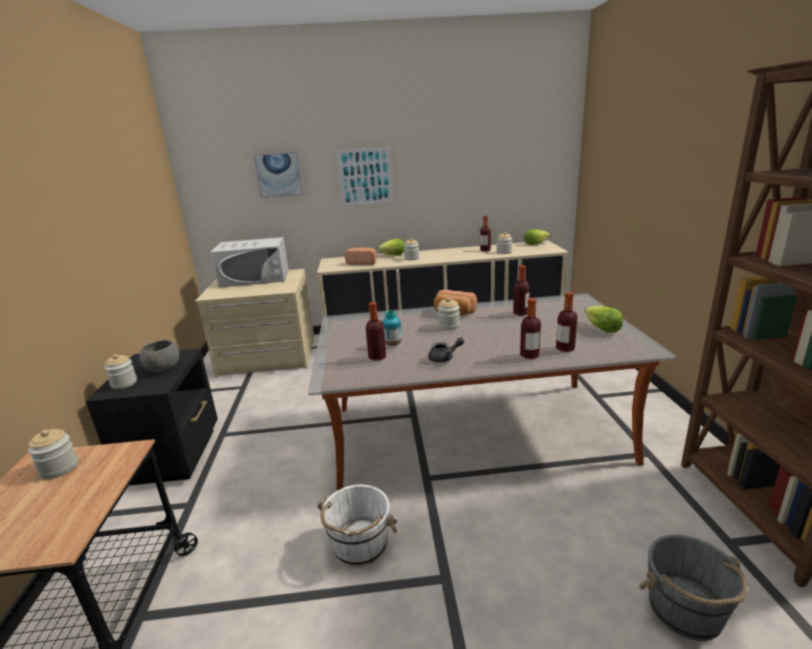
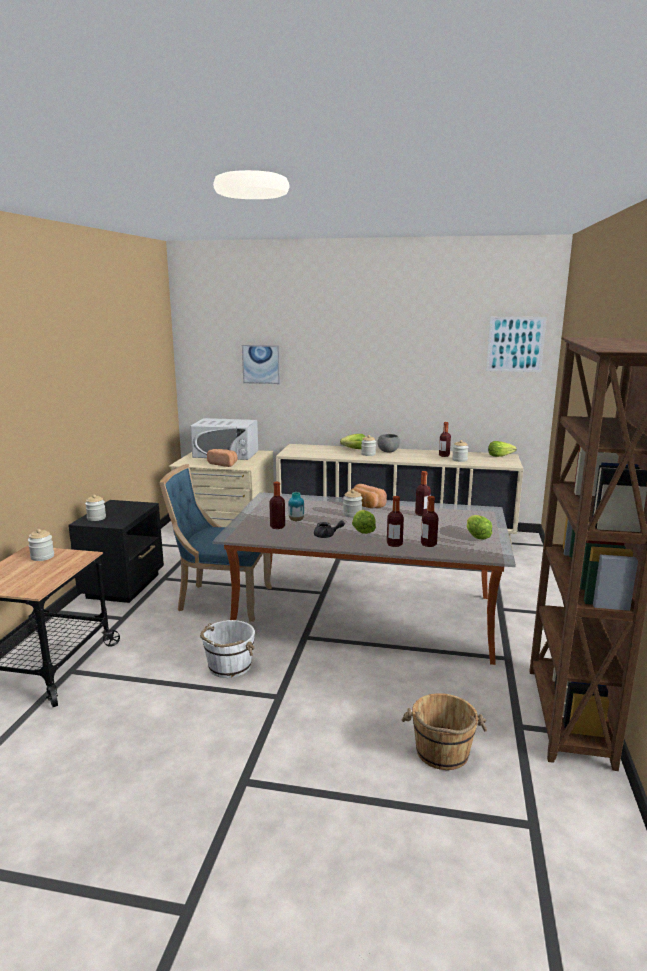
camera: 15 degrees right, 5 degrees down
grey bowl [139,340,179,372] -> grey bowl moved to [377,434,400,452]
picture [336,147,394,206] -> picture moved to [486,317,547,372]
bread [345,248,377,265] -> bread moved to [207,449,237,467]
grey bucket [639,535,747,641] -> brown bucket [401,693,487,770]
none -> blue chair [159,464,272,622]
none -> lettuce [352,510,376,534]

